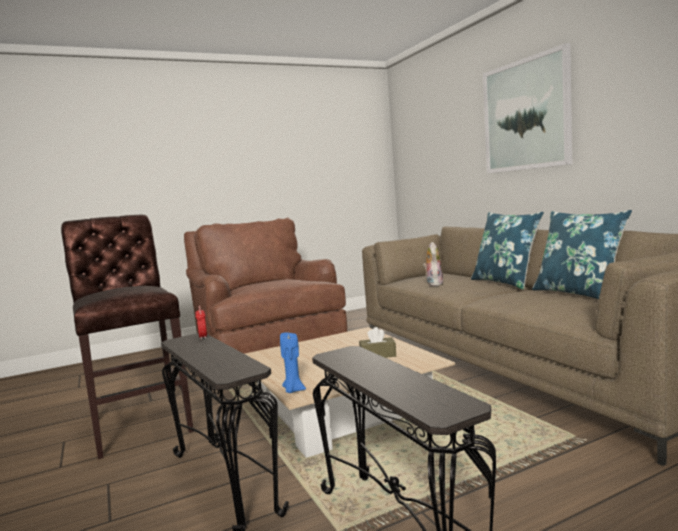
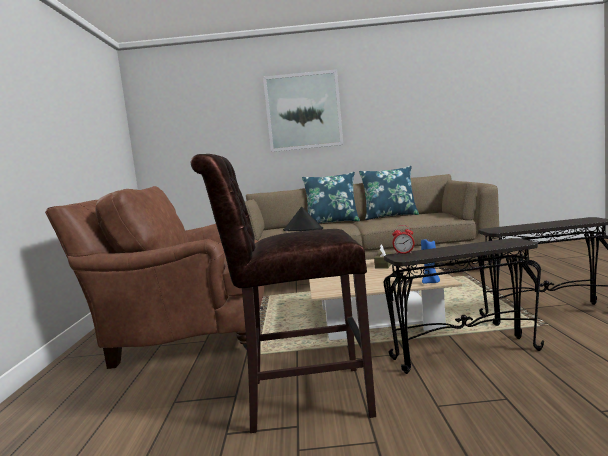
camera: 65 degrees left, 0 degrees up
plush toy [423,242,444,286] -> black hat [283,207,323,231]

